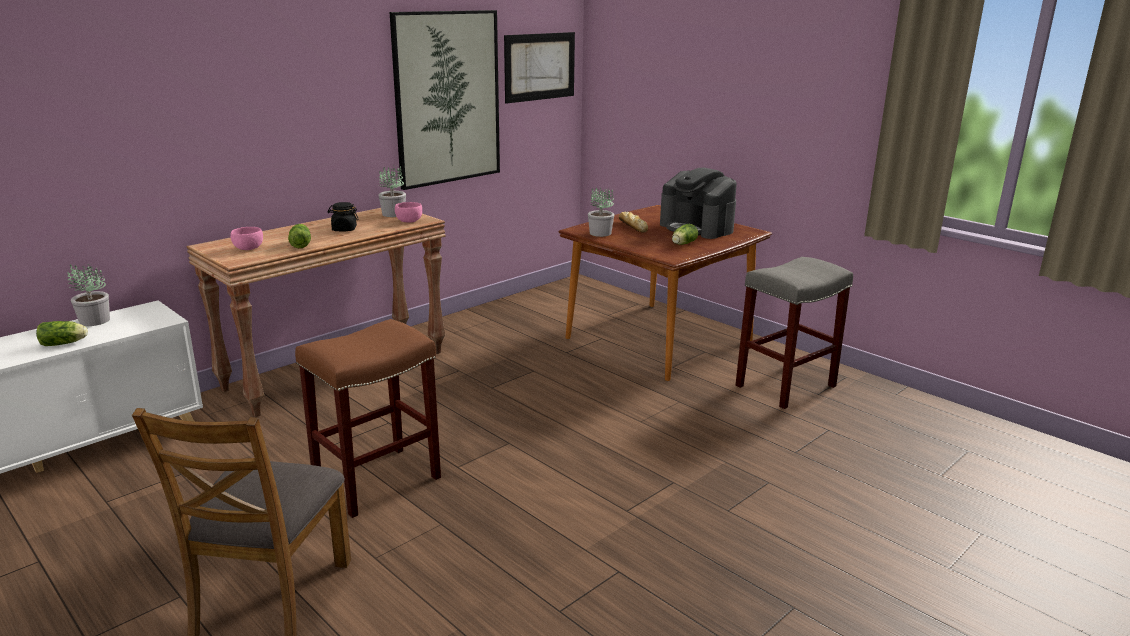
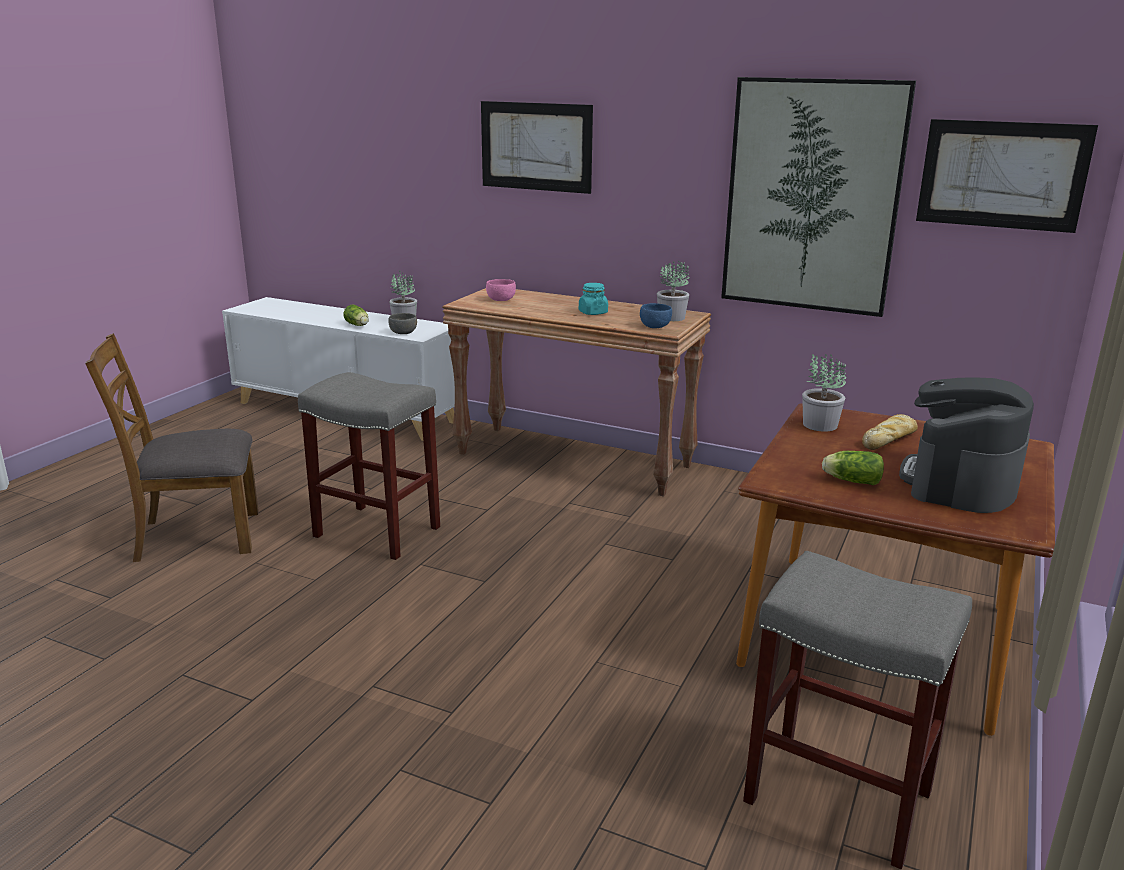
camera: 70 degrees right, 0 degrees up
lettuce [288,224,311,248] -> none
brown stool [295,319,441,518] -> grey stool [298,372,440,560]
black jar [328,202,358,232] -> turquoise jar [579,283,608,315]
pink bowl [395,202,422,222] -> blue bowl [640,303,672,328]
none -> grey bowl [388,313,417,334]
none -> picture [481,101,593,194]

